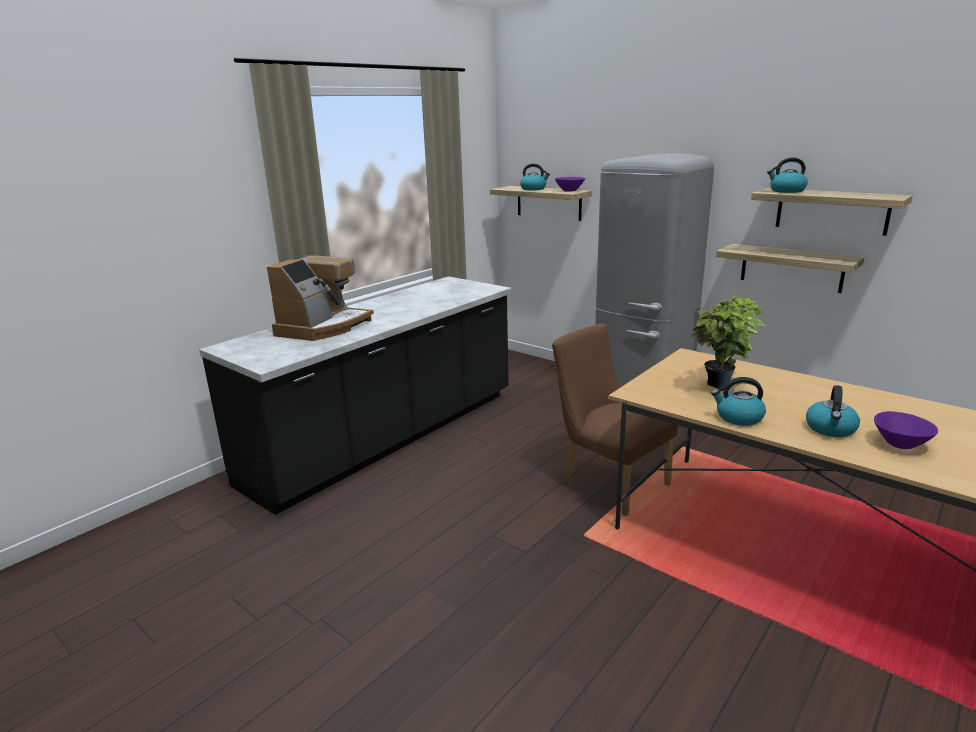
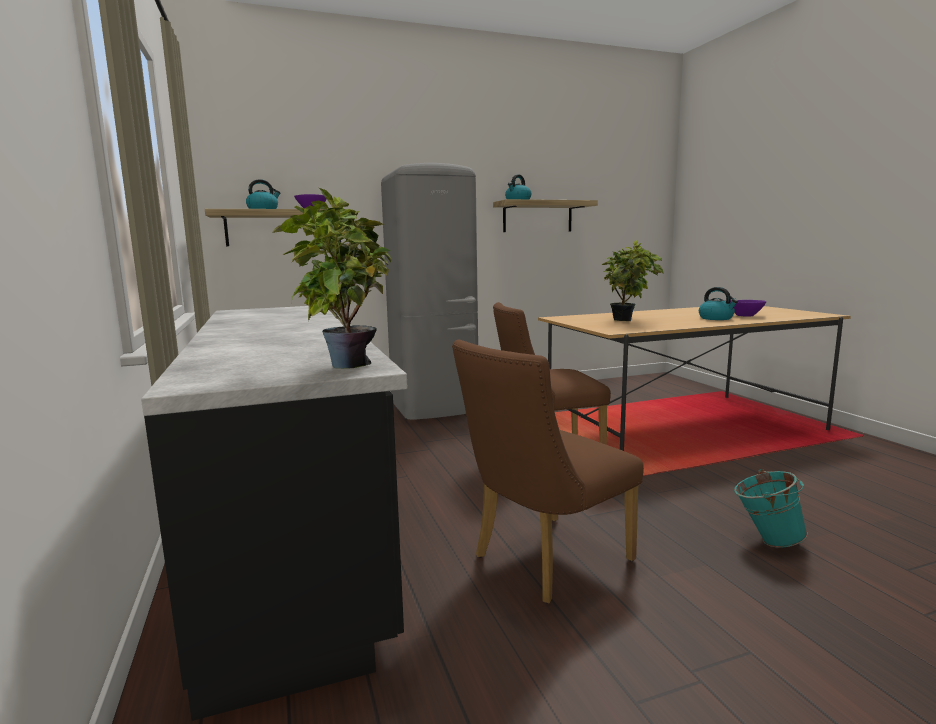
camera: 60 degrees left, 10 degrees down
coffee machine [267,255,374,341] -> none
kettle [711,377,766,426] -> none
shelf [716,244,864,293] -> none
none -> potted plant [272,187,392,369]
none -> brown chair [452,340,644,603]
none -> turquoise bucket [734,469,808,548]

